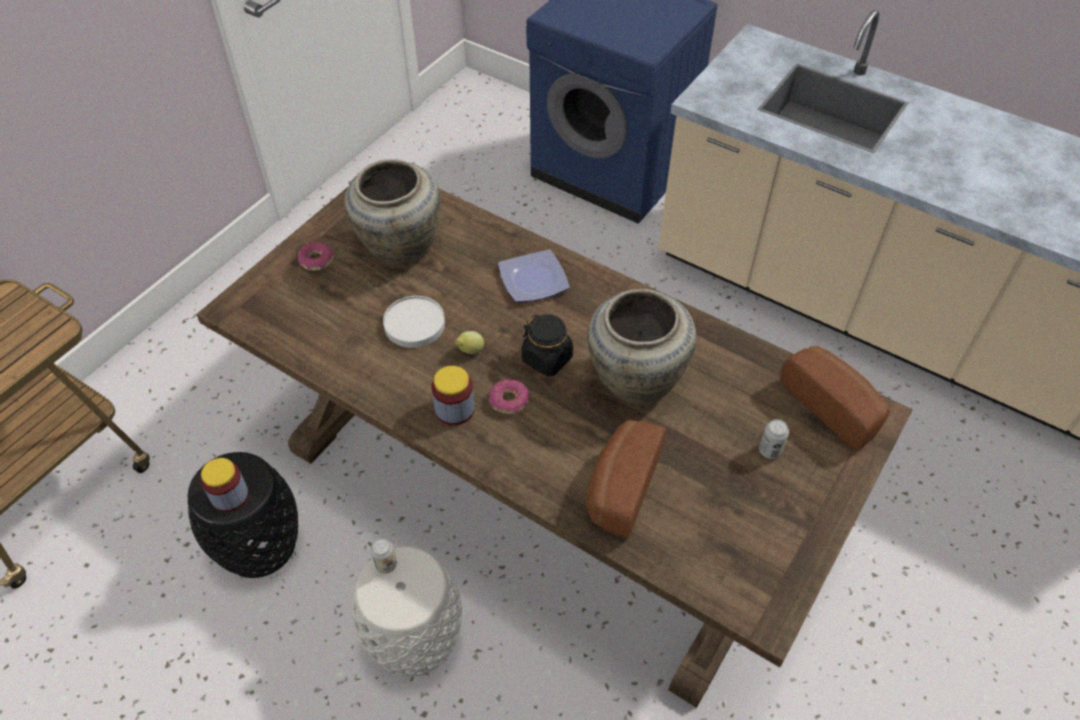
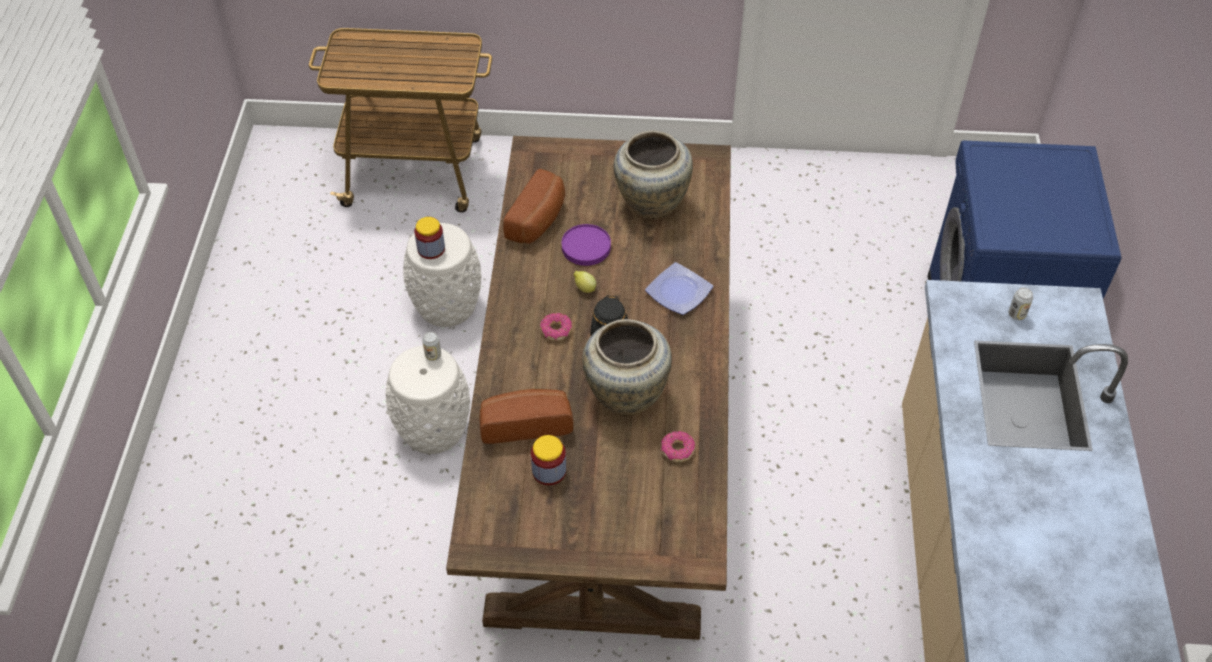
camera: 60 degrees right, 0 degrees up
black stool [188,452,298,578] -> white stool [403,223,482,327]
donut [298,242,334,271] -> donut moved to [661,431,695,462]
white plate [383,296,445,348] -> purple plate [562,224,611,266]
jar [431,366,475,425] -> jar moved to [531,435,566,485]
can [759,419,789,459] -> can moved to [1008,287,1033,320]
bread [780,346,890,451] -> bread moved to [503,169,565,244]

